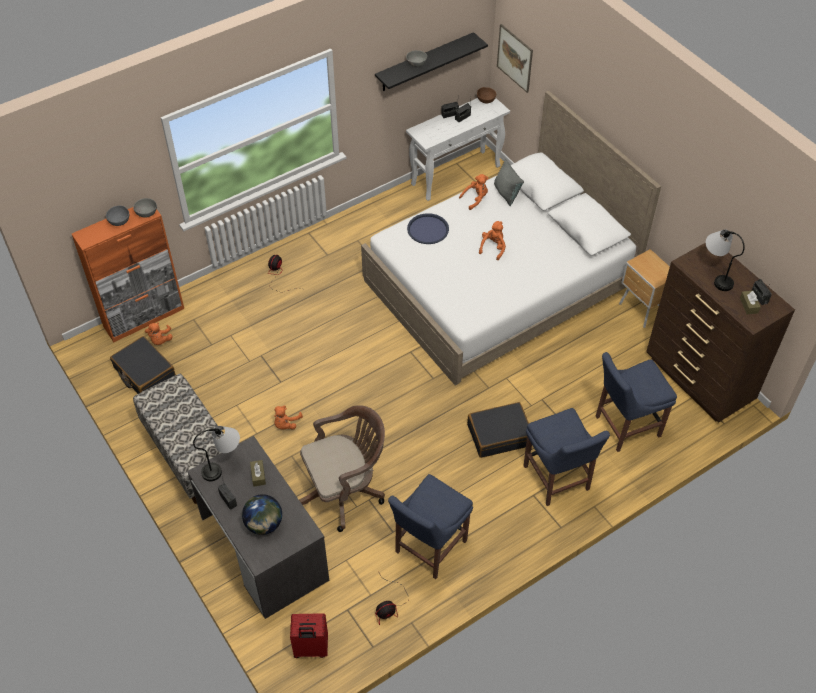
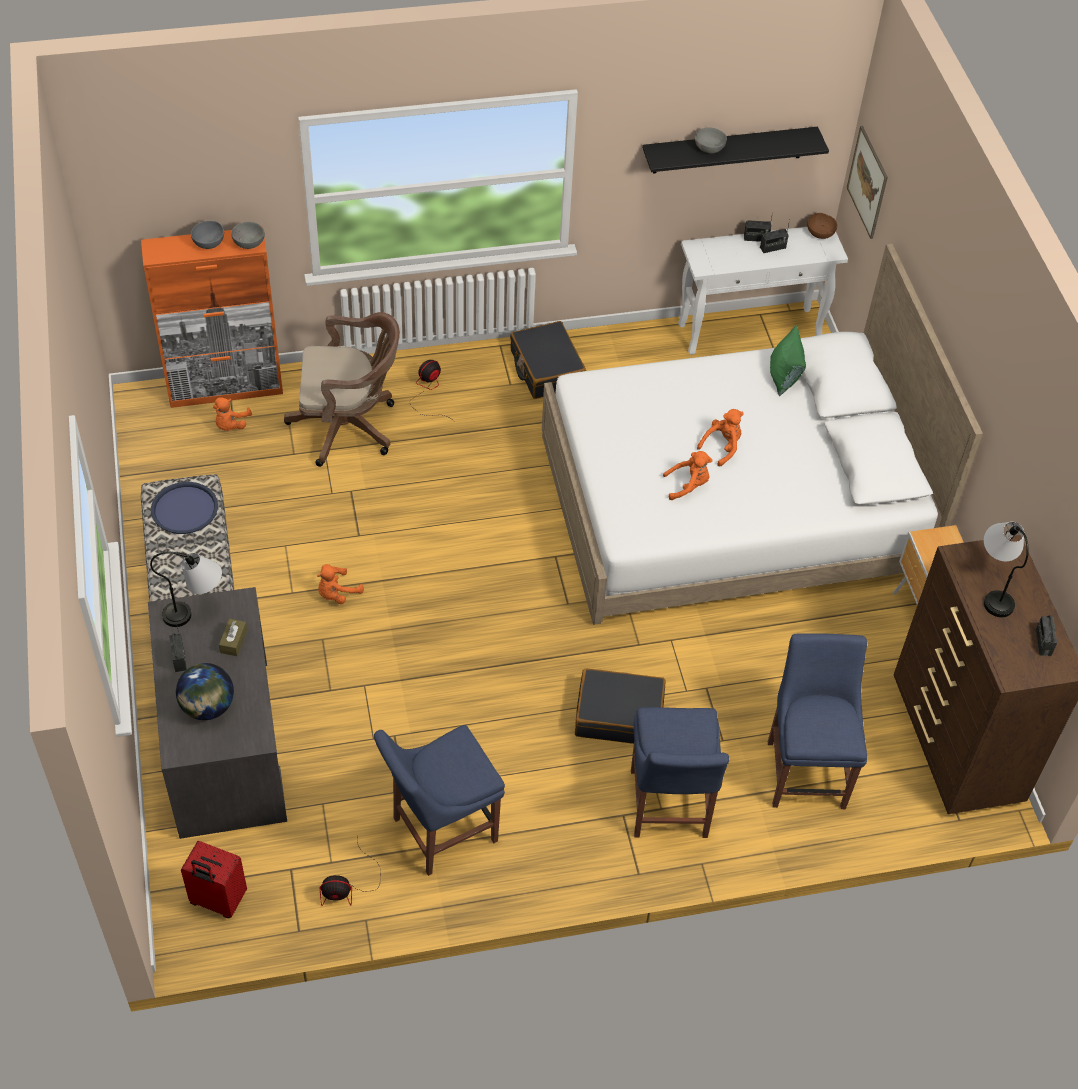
camera: 20 degrees right, 0 degrees up
black suitcase [110,336,176,394] -> black suitcase moved to [510,321,586,399]
brown office chair [299,405,385,532] -> brown office chair moved to [284,312,400,467]
blue tray [407,213,449,244] -> blue tray moved to [151,482,218,534]
orange plush toy [459,174,489,210] -> orange plush toy moved to [663,451,712,500]
grey pillow [494,159,524,206] -> green pillow [770,325,806,396]
blue chair [595,352,677,452] -> blue chair turned 90 degrees clockwise [768,633,867,809]
brown tissue box [740,290,761,315] -> none

